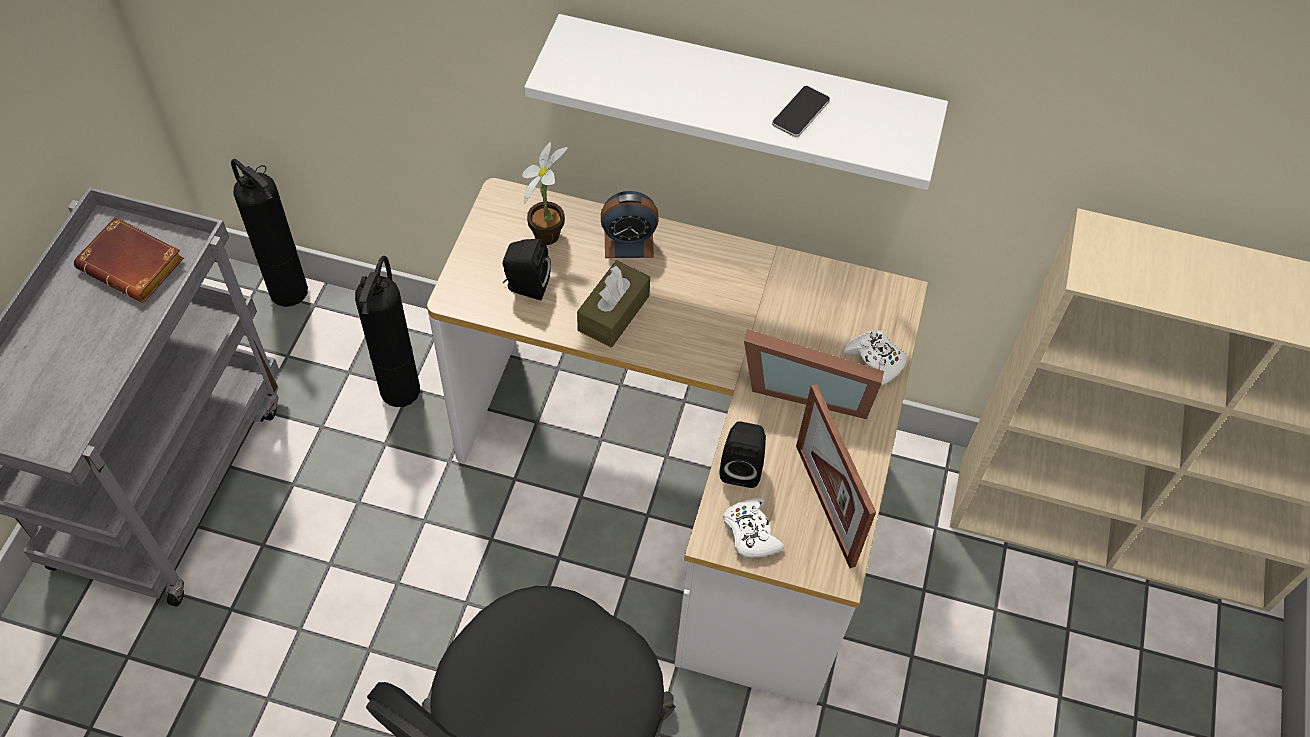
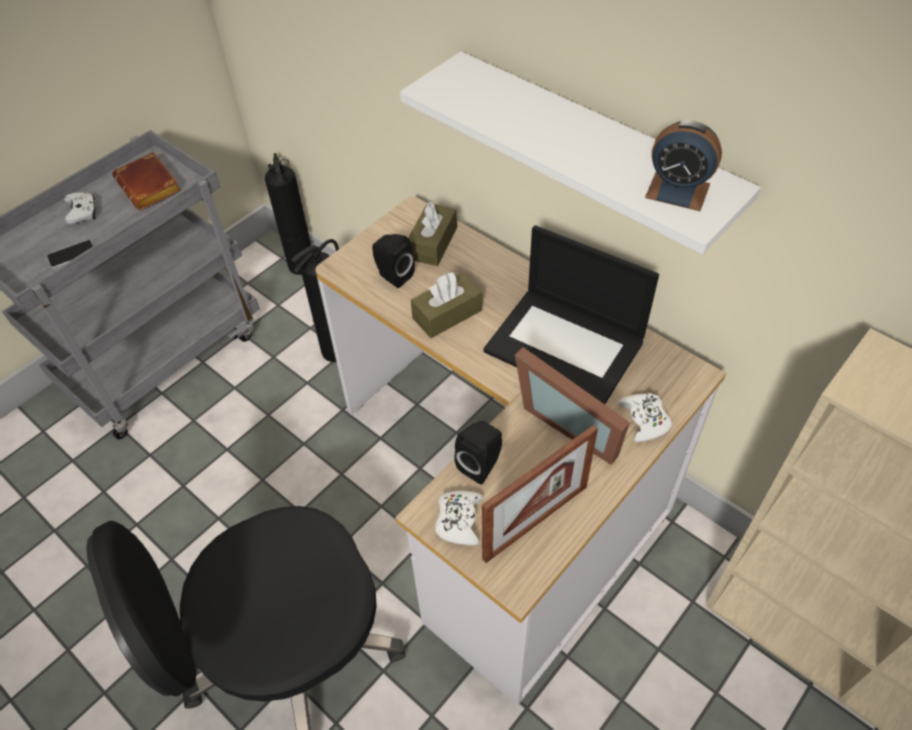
camera: 30 degrees right, 5 degrees down
potted plant [522,142,568,245] -> brown tissue box [408,202,457,266]
alarm clock [601,191,659,258] -> alarm clock moved to [645,120,722,211]
phone [772,86,830,137] -> phone moved to [47,240,93,268]
picture frame [796,384,876,568] -> picture frame turned 135 degrees counterclockwise [482,425,598,563]
none -> white game controller [64,192,96,225]
none -> laptop [483,225,659,404]

